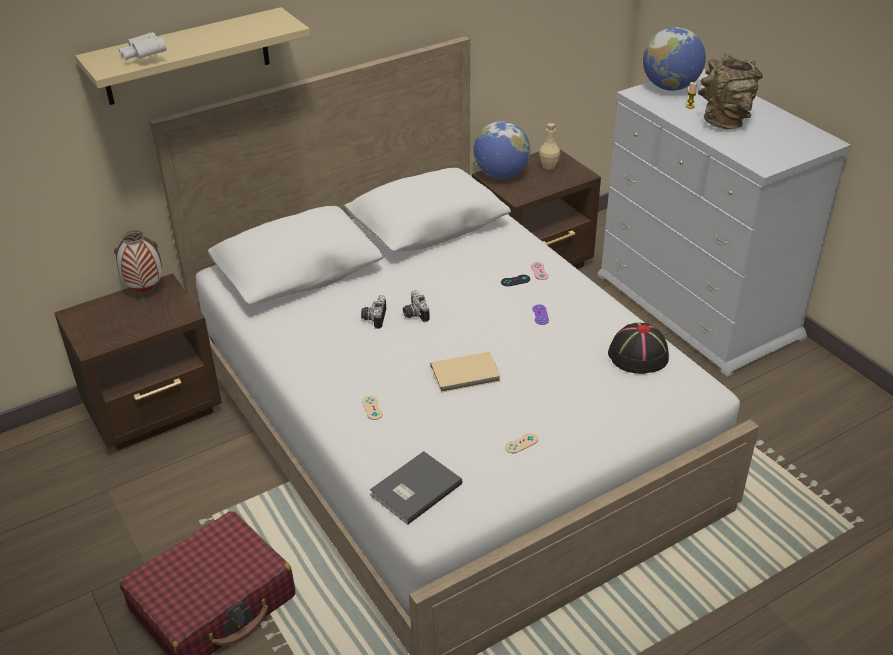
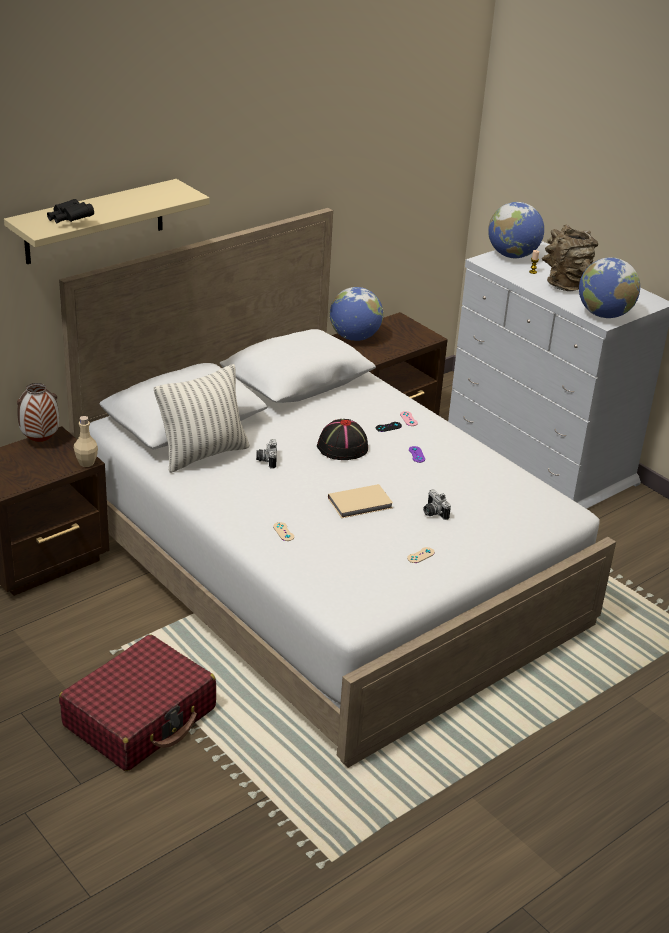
camera: 10 degrees left, 5 degrees down
white binoculars [119,32,167,61] -> black binoculars [47,199,94,223]
grey book [370,451,463,525] -> none
camera [403,290,430,322] -> camera moved to [423,489,451,520]
beige bottle [539,123,560,170] -> beige bottle moved to [74,416,98,467]
black hat [608,323,669,374] -> black hat moved to [317,419,368,460]
none -> pillow [154,364,249,473]
none -> globe [579,257,640,318]

